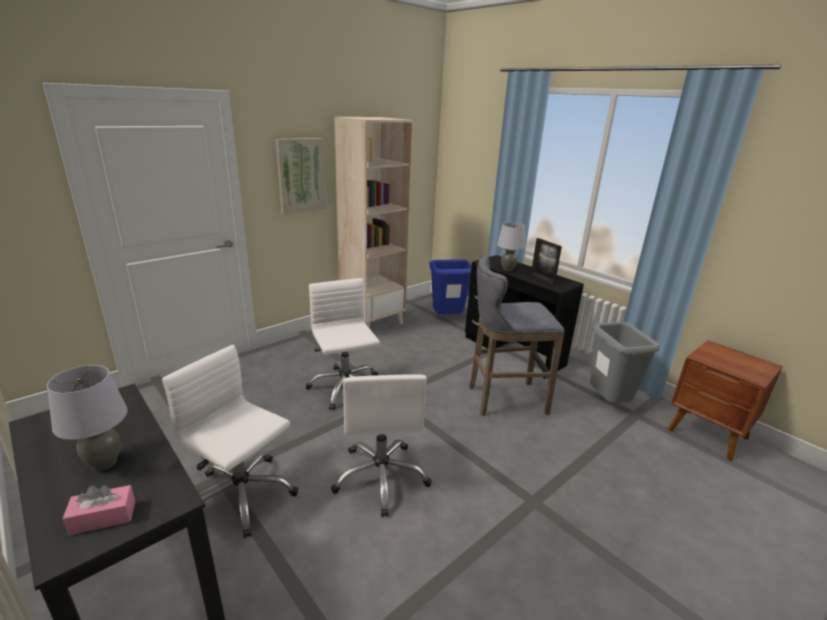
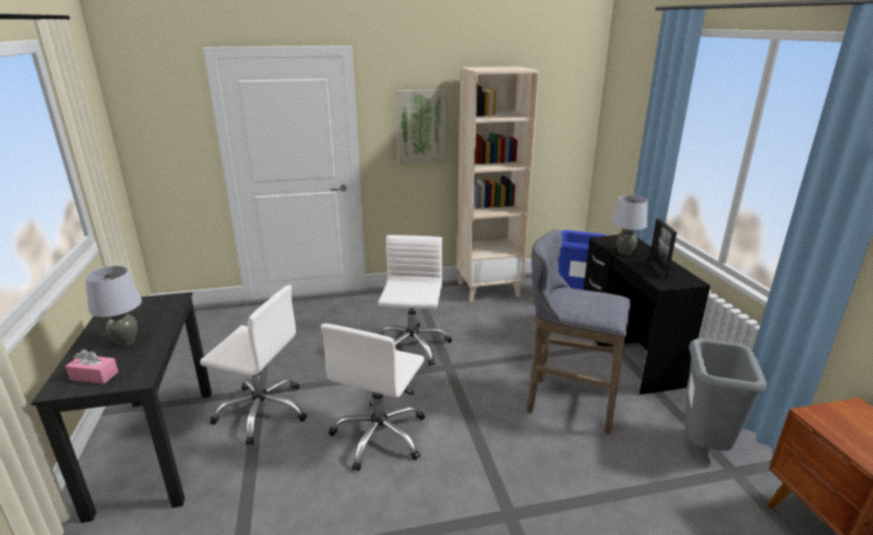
camera: 30 degrees right, 0 degrees up
white office chair [162,345,298,539] -> white office chair turned 135 degrees clockwise [200,285,307,445]

